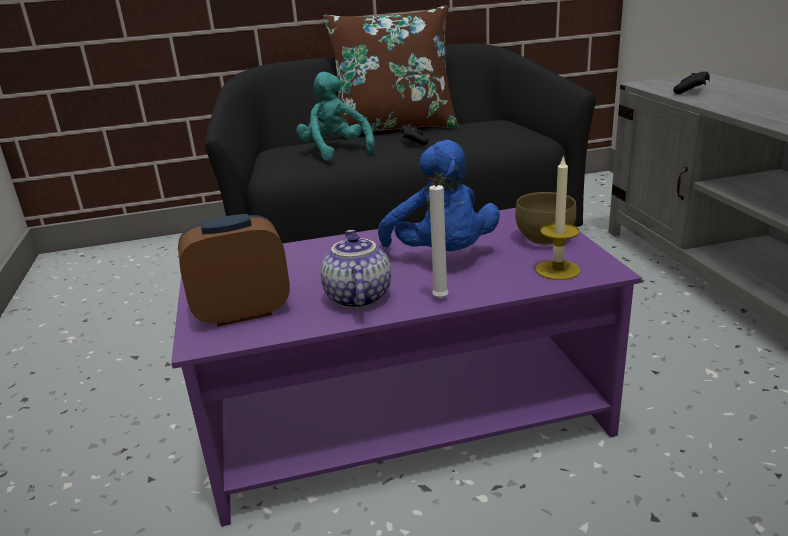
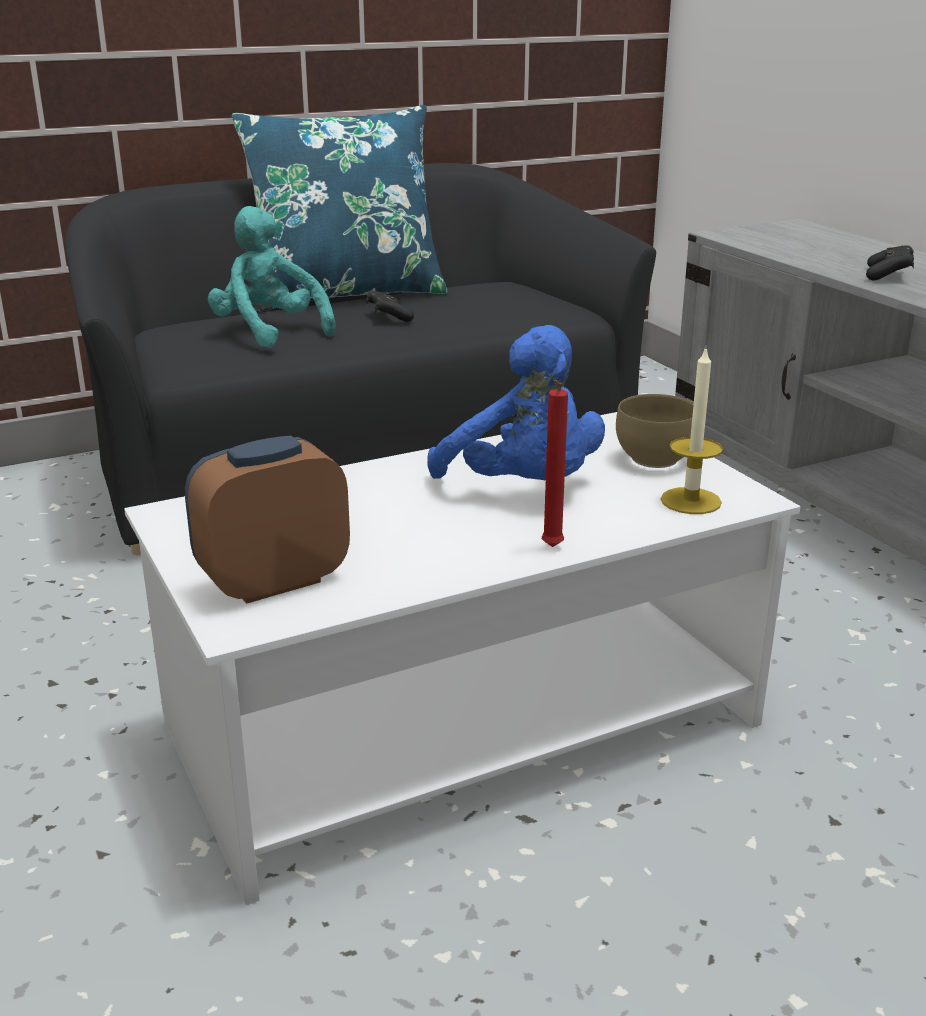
camera: 15 degrees left, 0 degrees up
purple coffee table [171,208,642,527] -> white coffee table [124,412,800,905]
teapot [321,230,391,309] -> none
brown pillow [323,5,459,139] -> blue pillow [232,105,448,311]
white candle [429,178,449,299] -> red candle [542,380,568,547]
black game controller [673,72,710,94] -> black game controller moved to [866,246,914,281]

